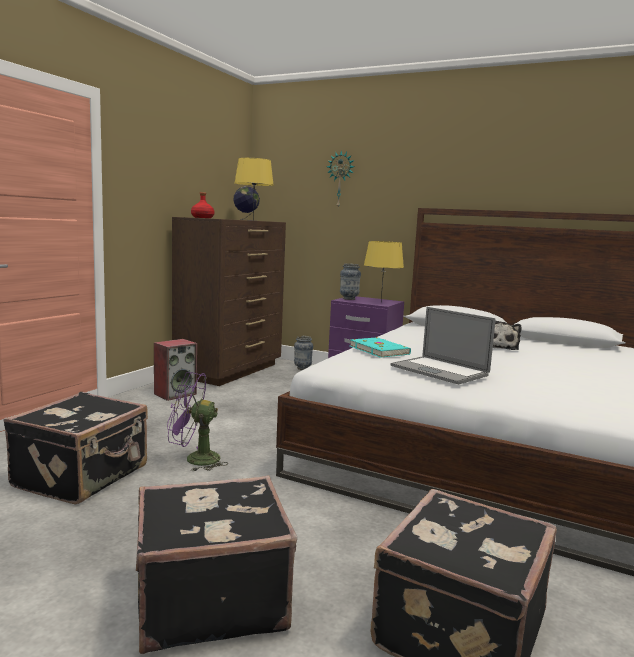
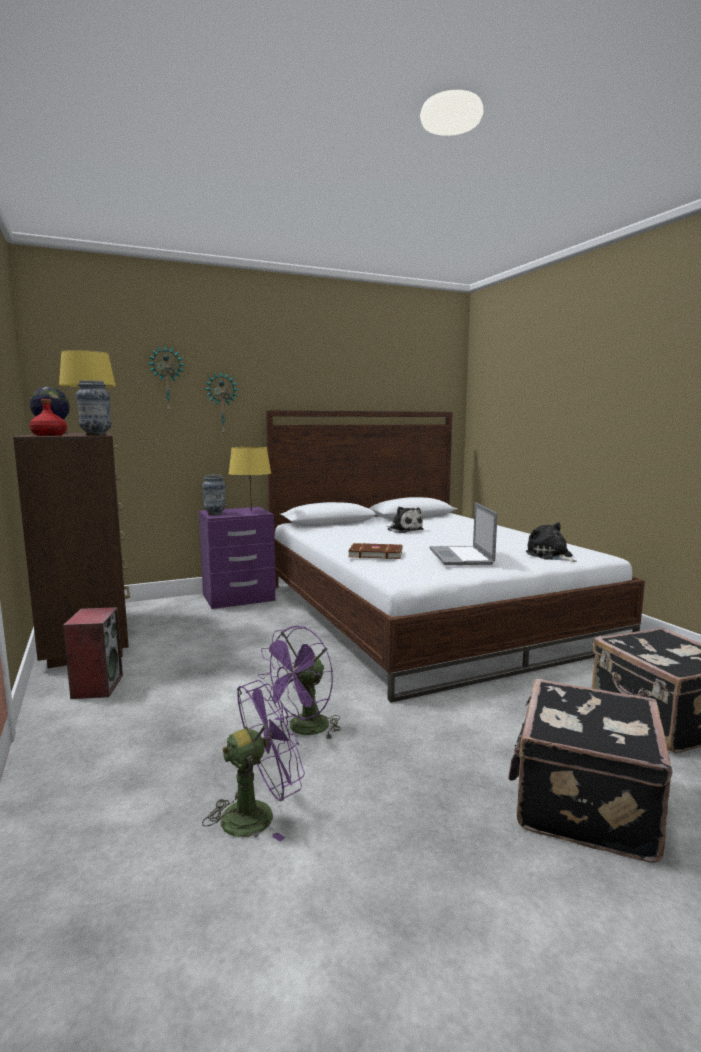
camera: 50 degrees left, 0 degrees up
black suitcase [4,392,148,505] -> purple fan [202,680,305,842]
vase [294,336,313,370] -> vase moved to [76,380,111,435]
turquoise book [350,337,411,358] -> brown book [348,543,402,559]
laptop [390,307,496,384] -> laptop turned 90 degrees clockwise [429,502,497,565]
none -> wall clock [205,371,239,435]
none -> plush toy [526,522,577,562]

